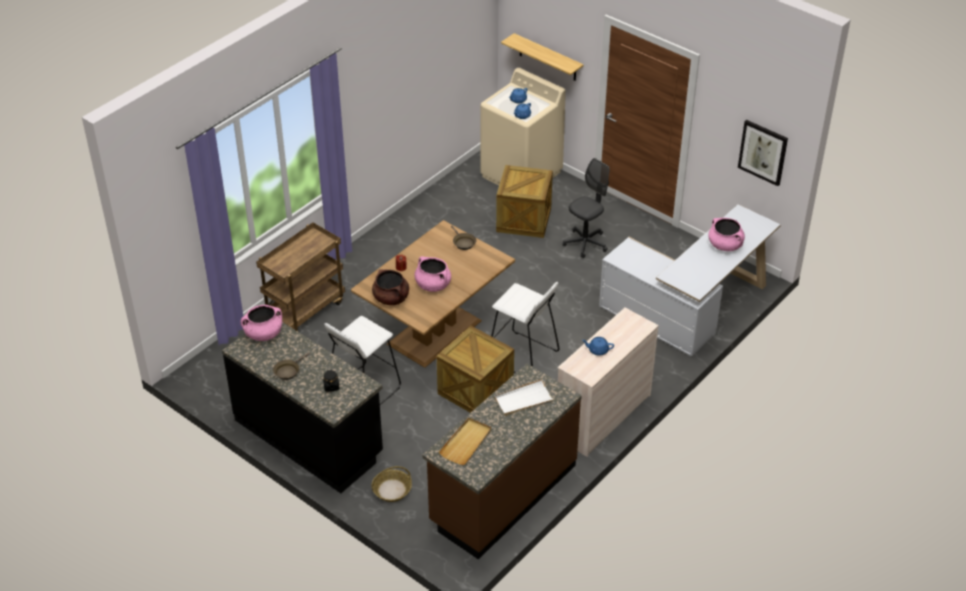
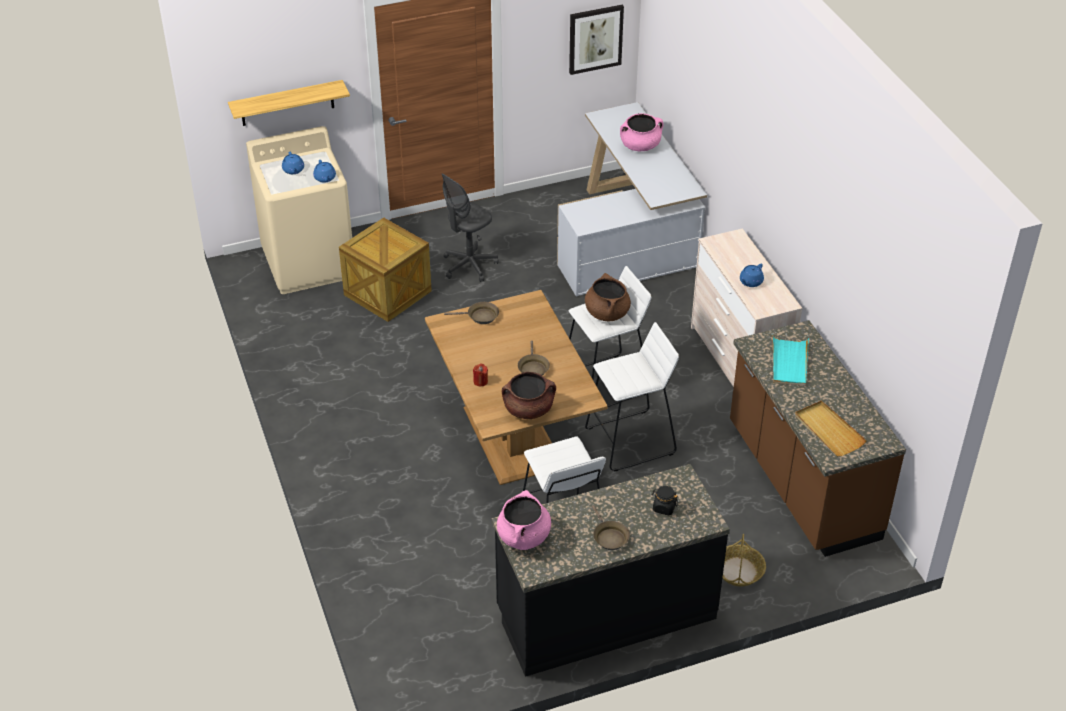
camera: 60 degrees left, 0 degrees up
brown cart [256,223,345,332] -> none
pink cooking pot [414,256,451,292] -> brown frying pan [518,341,550,376]
crate [437,326,514,413] -> white stool [585,322,679,471]
white tray [494,379,555,416] -> turquoise tray [773,336,809,386]
grey office chair [563,158,610,259] -> grey office chair turned 120 degrees counterclockwise [442,173,499,282]
none -> brown cooking pot [585,273,631,321]

